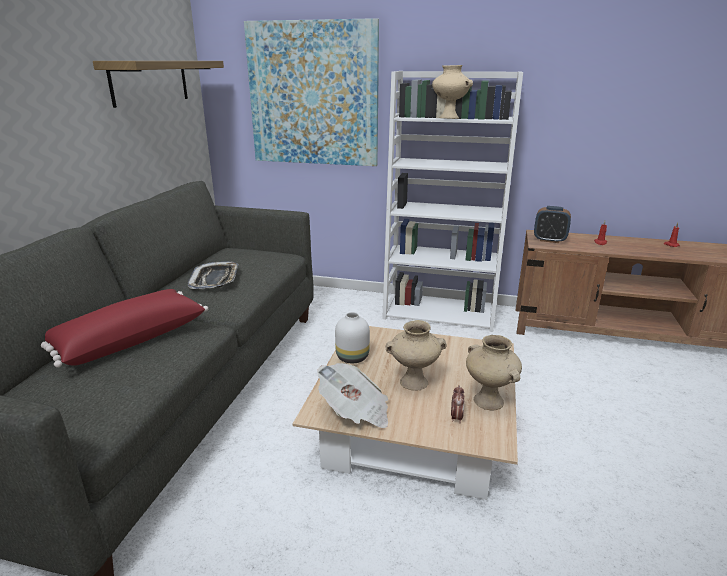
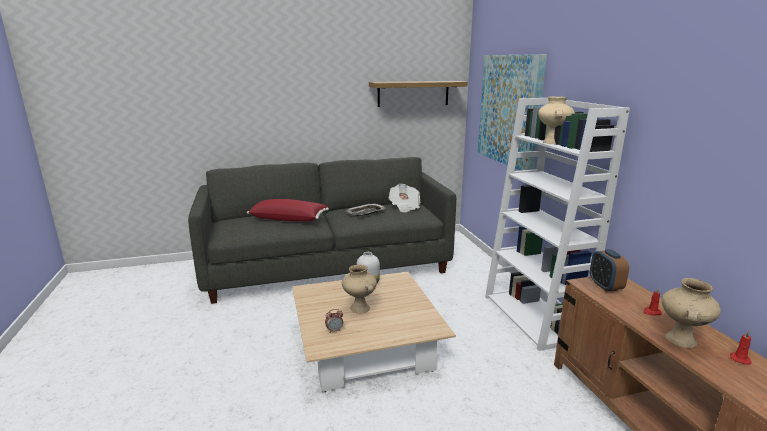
camera: 60 degrees right, 5 degrees down
newspaper [317,363,388,428] -> newspaper moved to [389,184,420,212]
beige vase [466,335,522,410] -> beige vase moved to [661,278,721,348]

